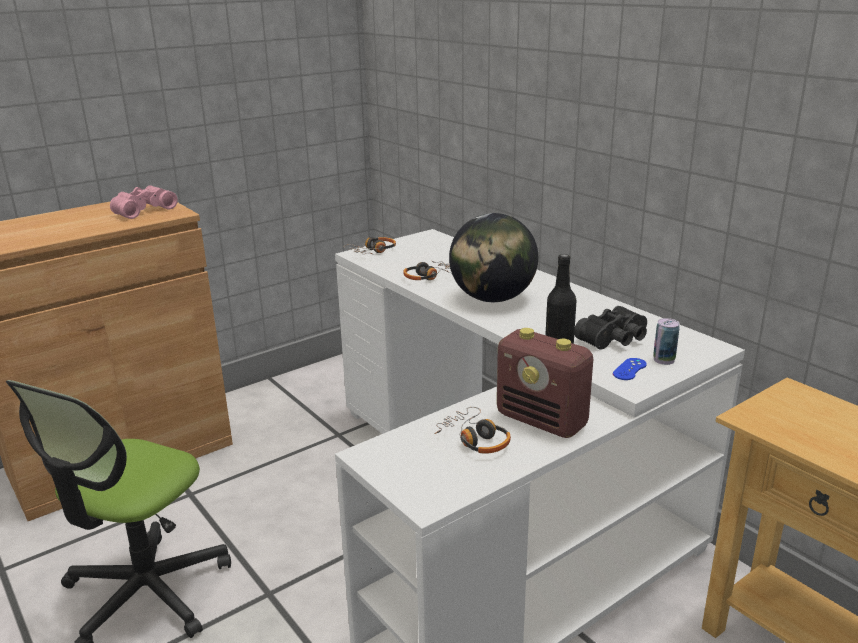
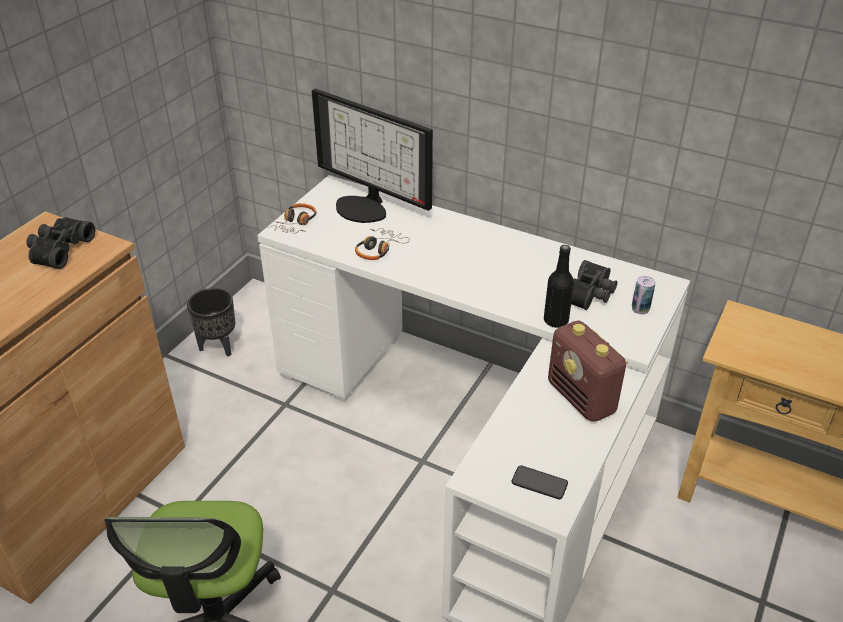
camera: 25 degrees left, 15 degrees up
pink binoculars [110,185,178,219] -> black binoculars [26,217,95,269]
headphones [434,407,511,454] -> none
globe [449,213,538,302] -> none
radio [497,328,593,438] -> radio turned 45 degrees clockwise [548,321,628,422]
blue game controller [613,358,647,380] -> none
none -> black planter [187,288,235,357]
none -> monitor [312,89,433,223]
none -> phone [511,465,568,499]

